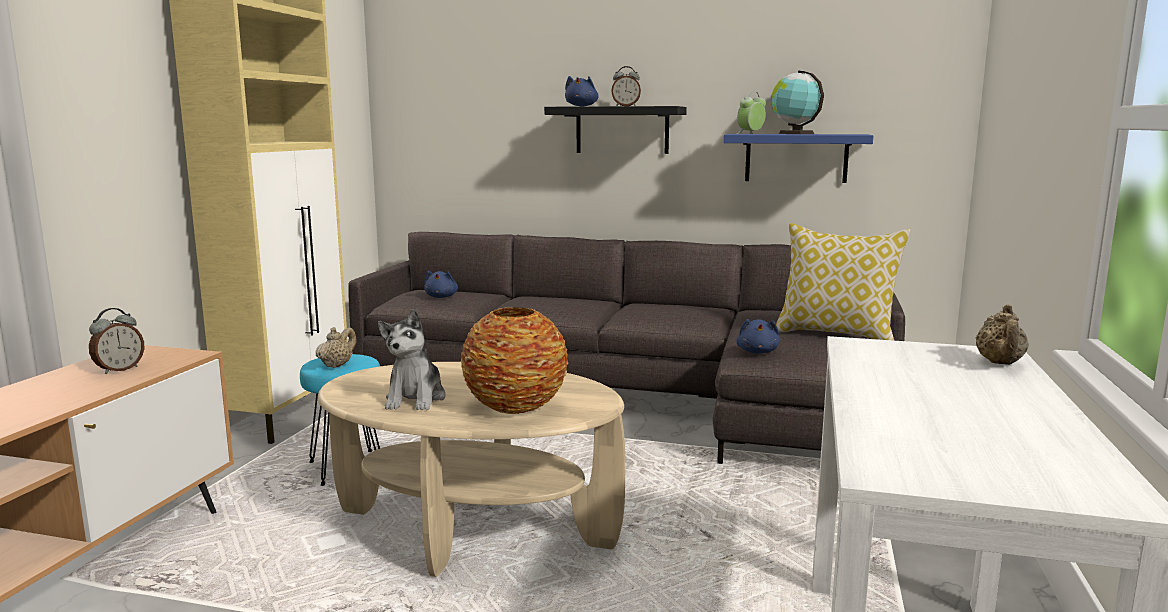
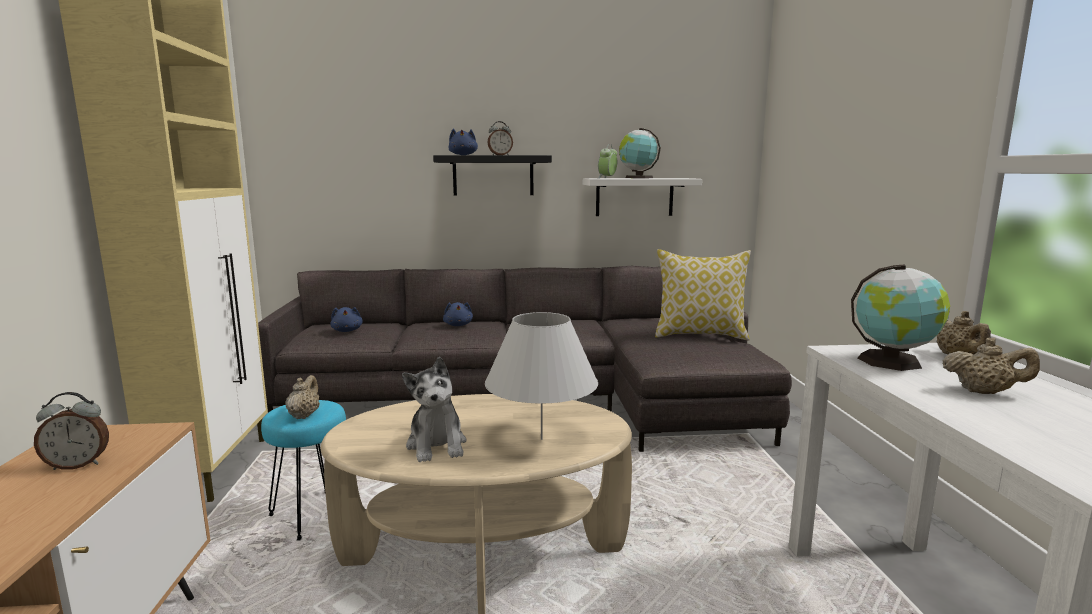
camera: 20 degrees left, 0 degrees up
alarm clock [89,308,144,374] -> alarm clock turned 60 degrees clockwise [34,392,109,470]
vase [461,307,568,414] -> white table lamp [485,312,598,440]
blue shelf [724,134,873,183] -> white shelf [583,178,702,216]
blue plush toy [736,319,780,354] -> blue plush toy moved to [443,302,473,326]
none -> globe [851,265,950,371]
none -> beige teapot [942,338,1040,394]

